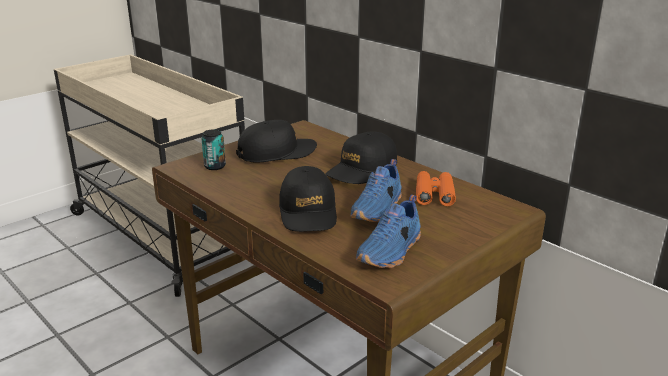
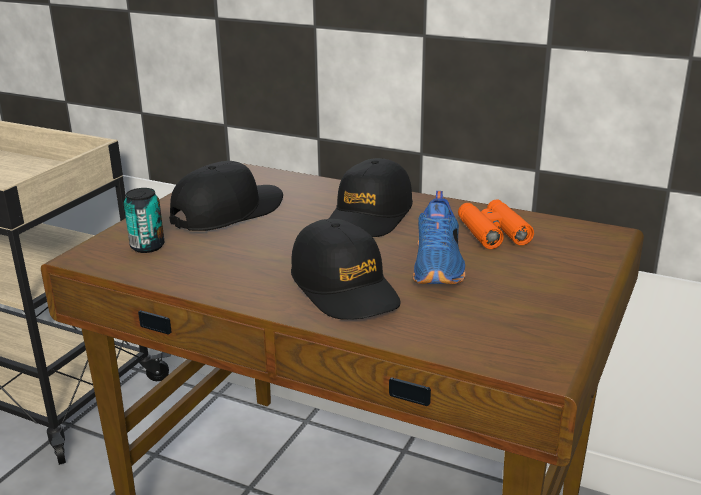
camera: 20 degrees left, 0 degrees up
blue shoe [356,195,421,268] -> none

